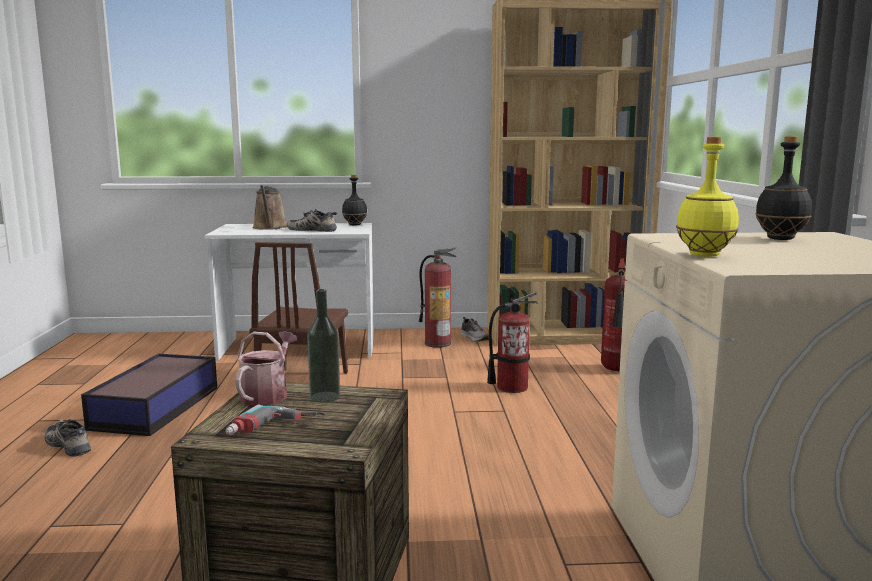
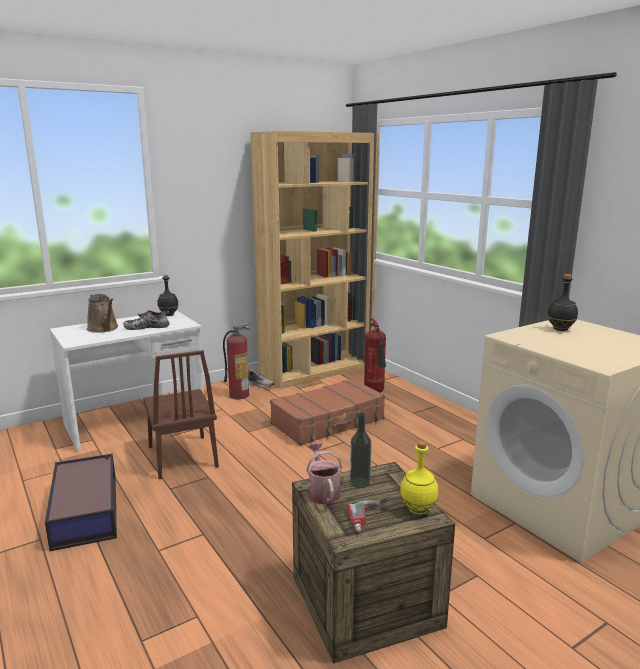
camera: 30 degrees left, 5 degrees up
shoe [44,419,91,457] -> none
fire extinguisher [487,292,537,393] -> brown suitcase [270,378,385,446]
yellow bottle [676,137,739,257] -> yellow bottle moved to [400,441,438,514]

